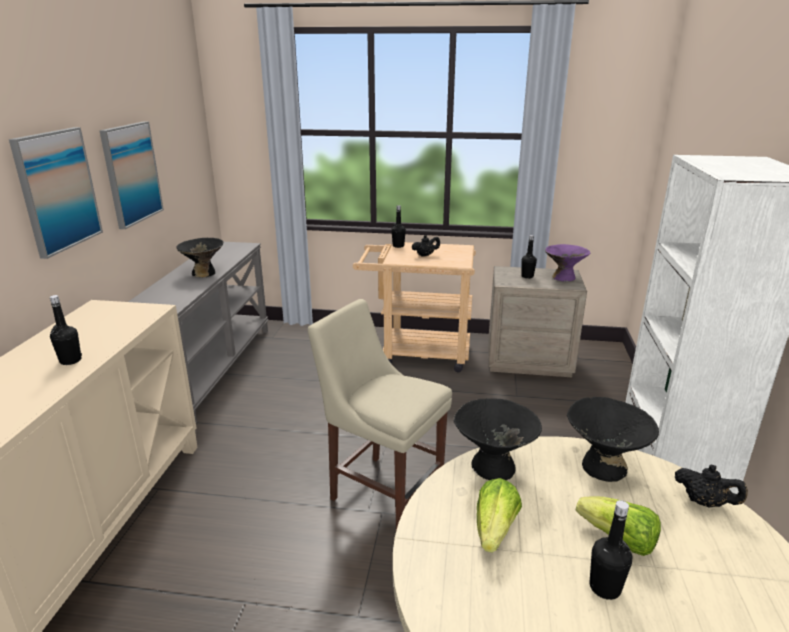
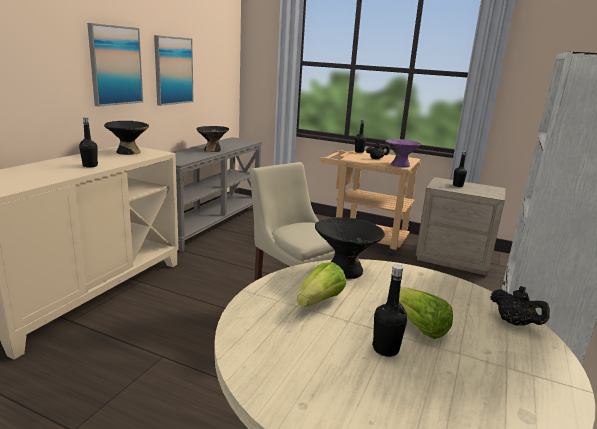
camera: 15 degrees right, 5 degrees down
purple bowl [545,244,590,282] -> purple bowl moved to [385,139,422,167]
black bowl [567,397,659,482] -> black bowl moved to [104,121,149,155]

